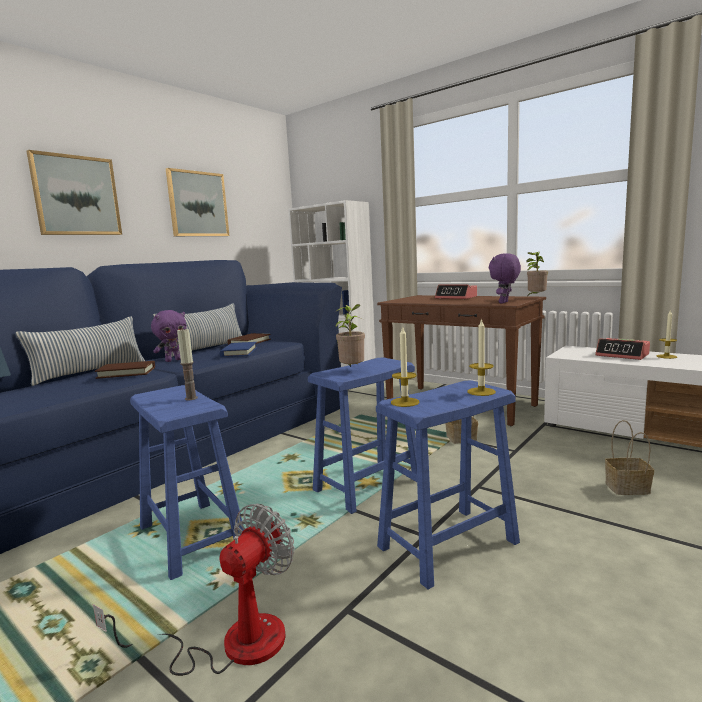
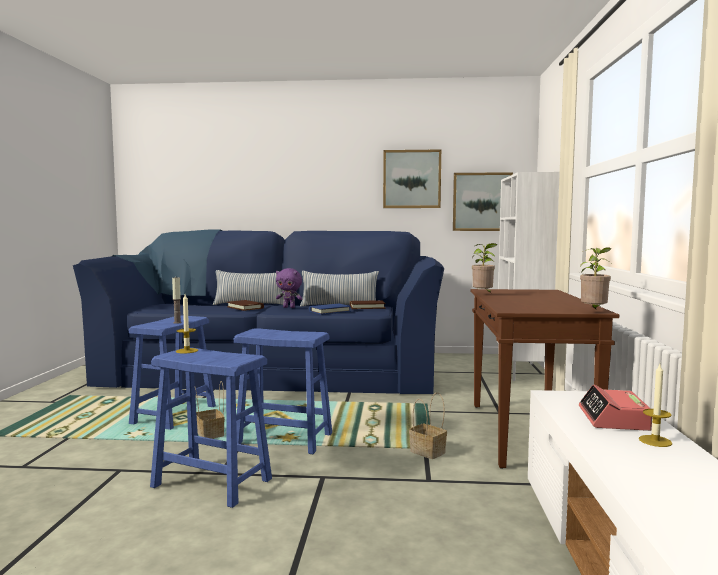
camera: 55 degrees right, 5 degrees down
picture [27,150,122,235] -> picture moved to [453,172,513,231]
fan [93,504,294,676] -> none
potted plant [335,304,365,367] -> potted plant moved to [472,243,497,293]
alarm clock [435,284,477,299] -> none
candle [467,318,496,396] -> none
purple plush toy [489,253,521,304] -> none
basket [605,420,654,495] -> basket moved to [195,381,225,439]

